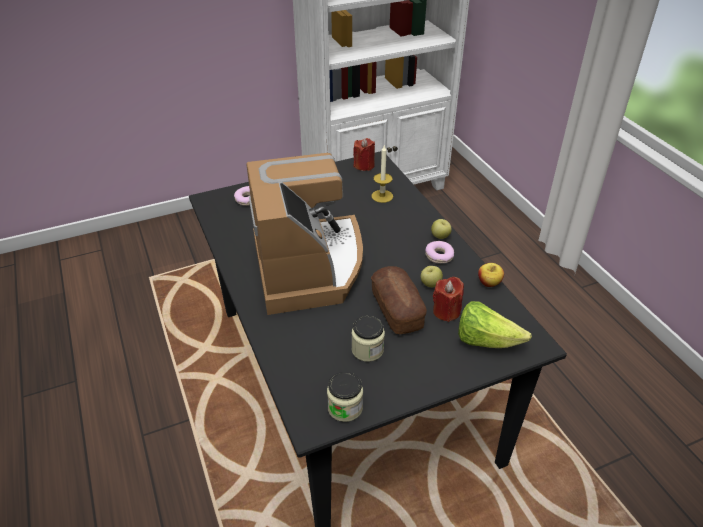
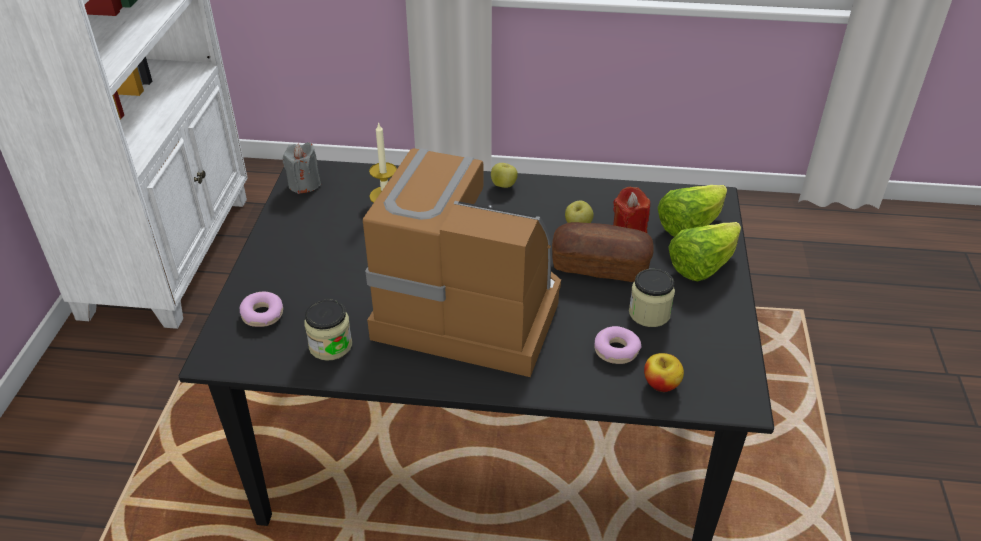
camera: 60 degrees left, 0 degrees up
jar [327,372,363,422] -> jar moved to [304,299,352,361]
red candle [353,138,375,171] -> grey candle [283,142,321,194]
donut [425,241,454,263] -> donut moved to [594,326,642,364]
apple [478,263,504,287] -> apple moved to [644,353,684,392]
none -> lettuce [668,222,741,281]

